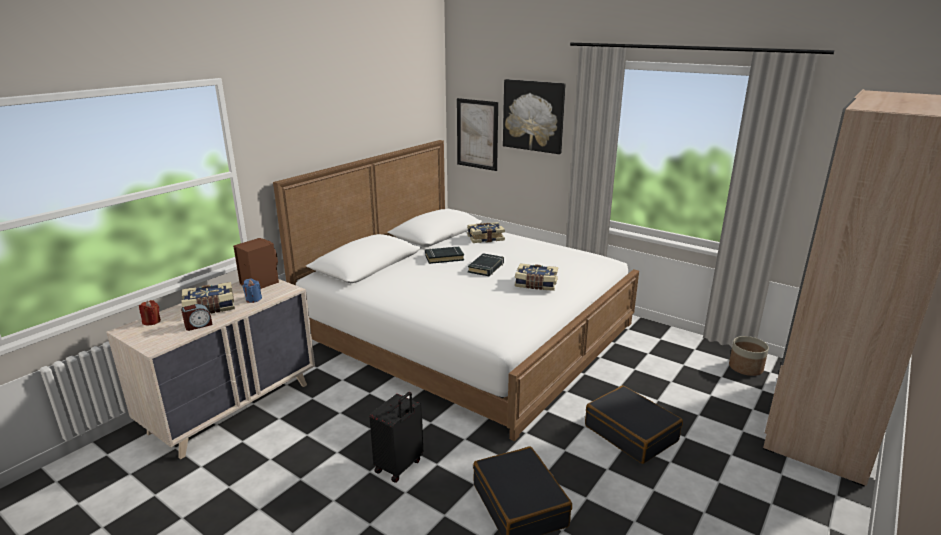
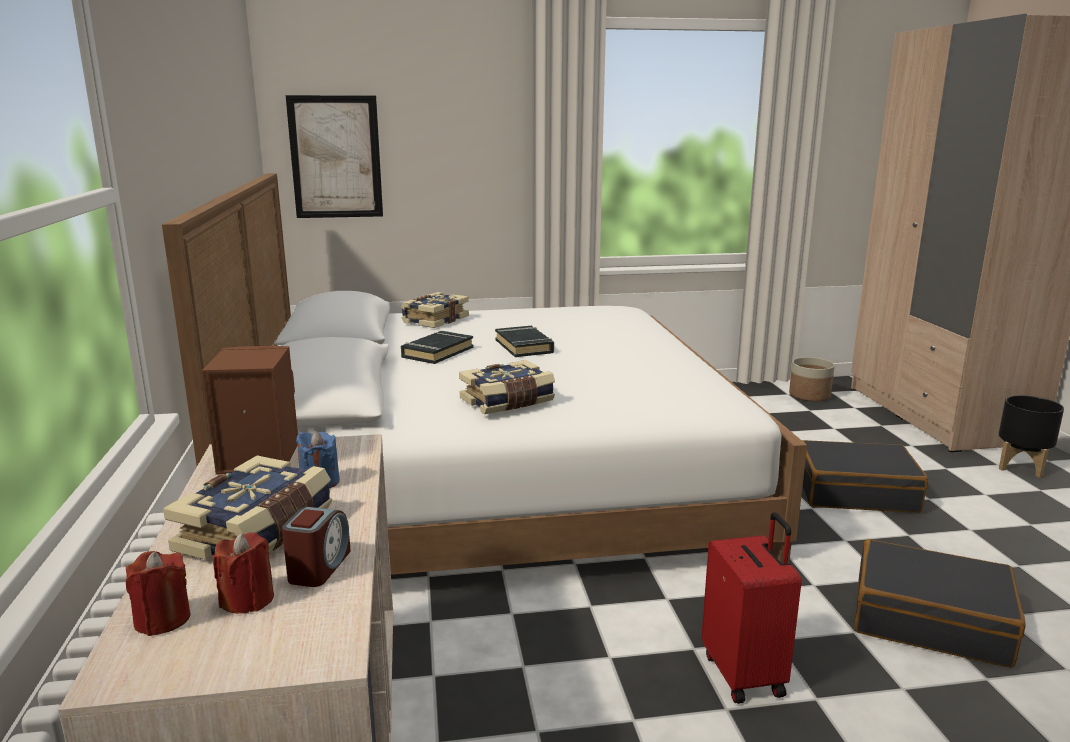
camera: 45 degrees left, 5 degrees down
black suitcase [369,392,423,482] -> red suitcase [702,512,801,704]
picture [503,79,566,154] -> none
book [515,263,558,291] -> book moved to [459,360,555,414]
none -> red candle [213,532,274,614]
none -> black planter [999,395,1064,478]

